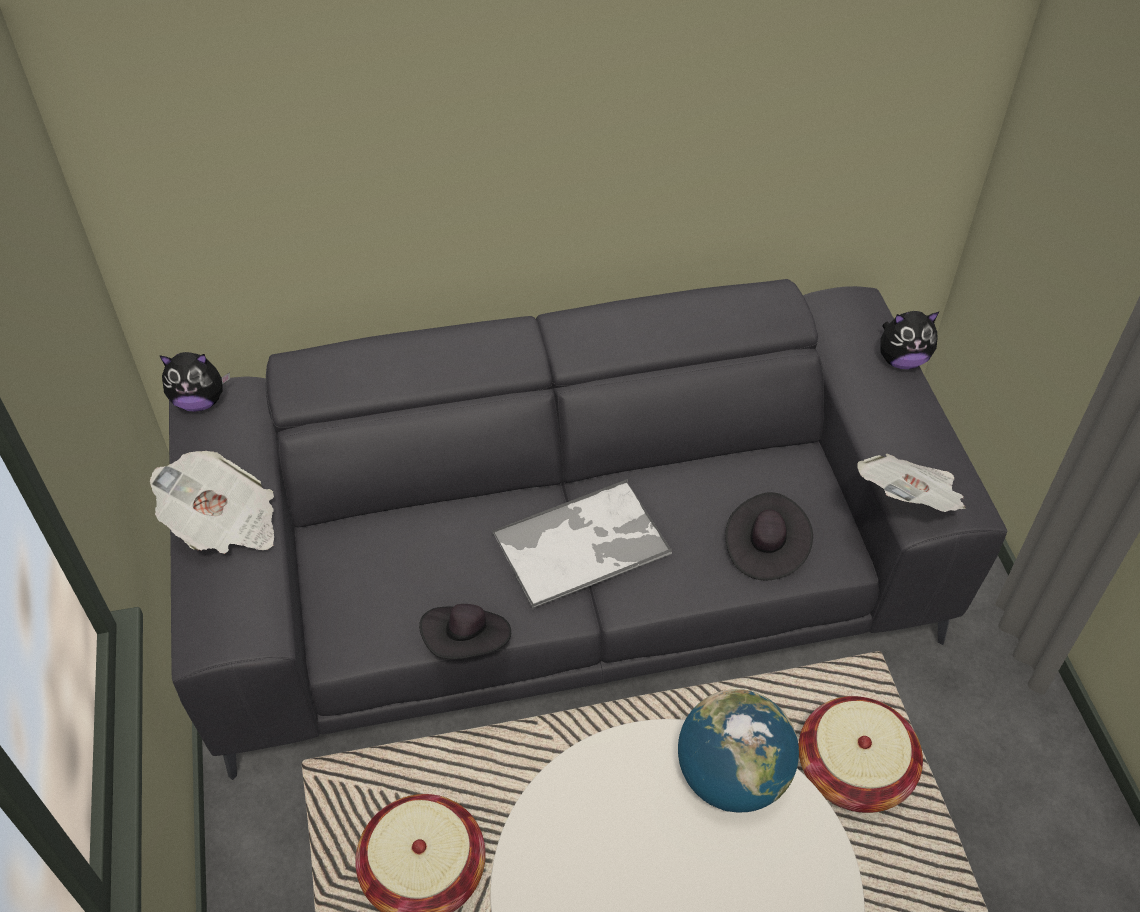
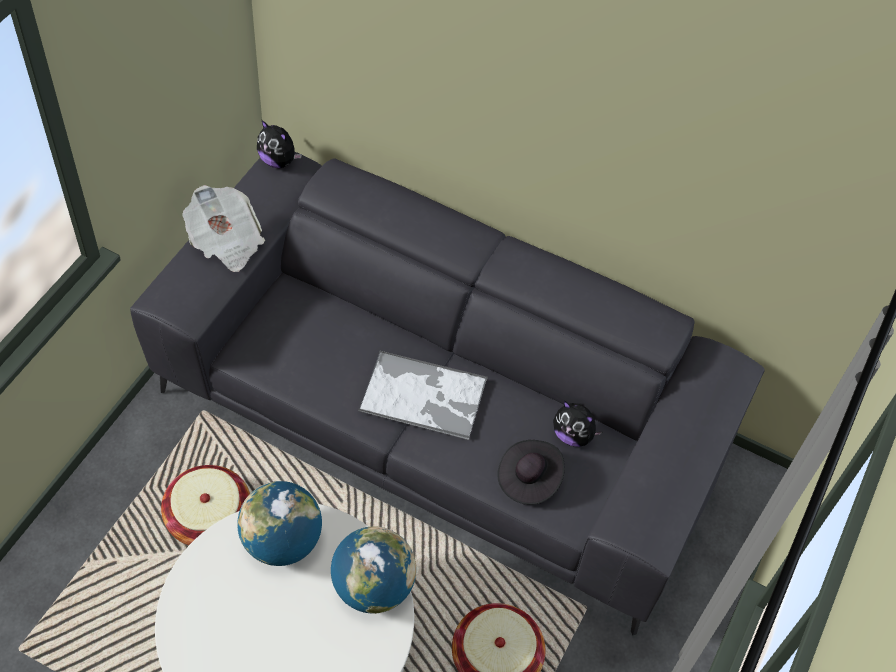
camera: 35 degrees right, 5 degrees up
black hat [419,604,511,659] -> none
newspaper [857,454,965,512] -> none
plush toy [880,311,939,369] -> plush toy moved to [553,401,603,447]
none -> globe [237,481,322,566]

